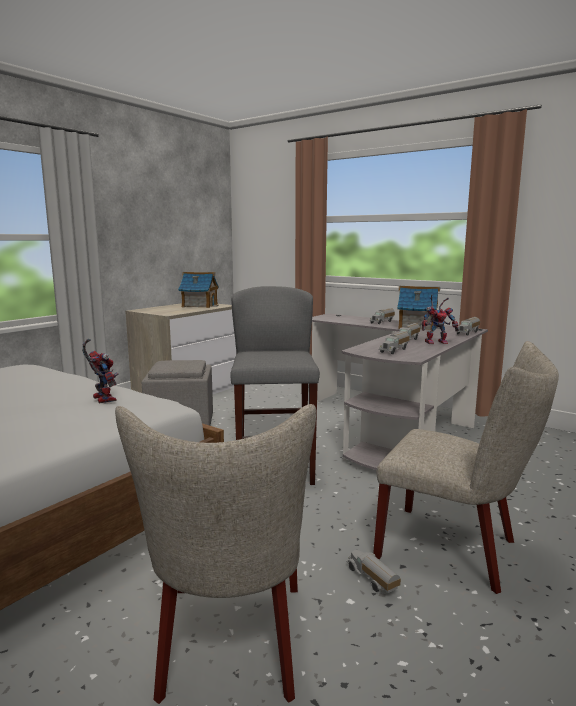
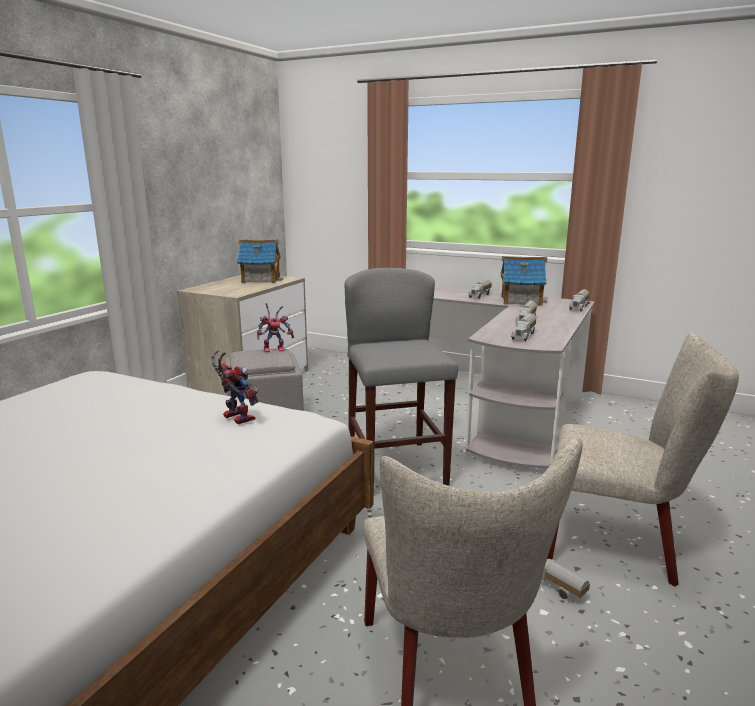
camera: 10 degrees left, 5 degrees up
toy robot [422,294,459,344] -> toy robot moved to [257,303,294,353]

